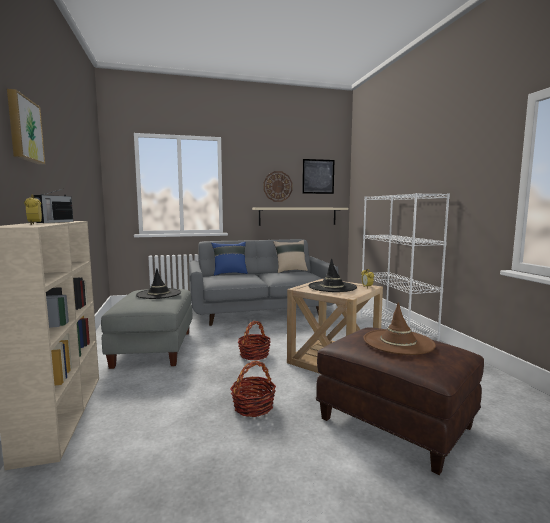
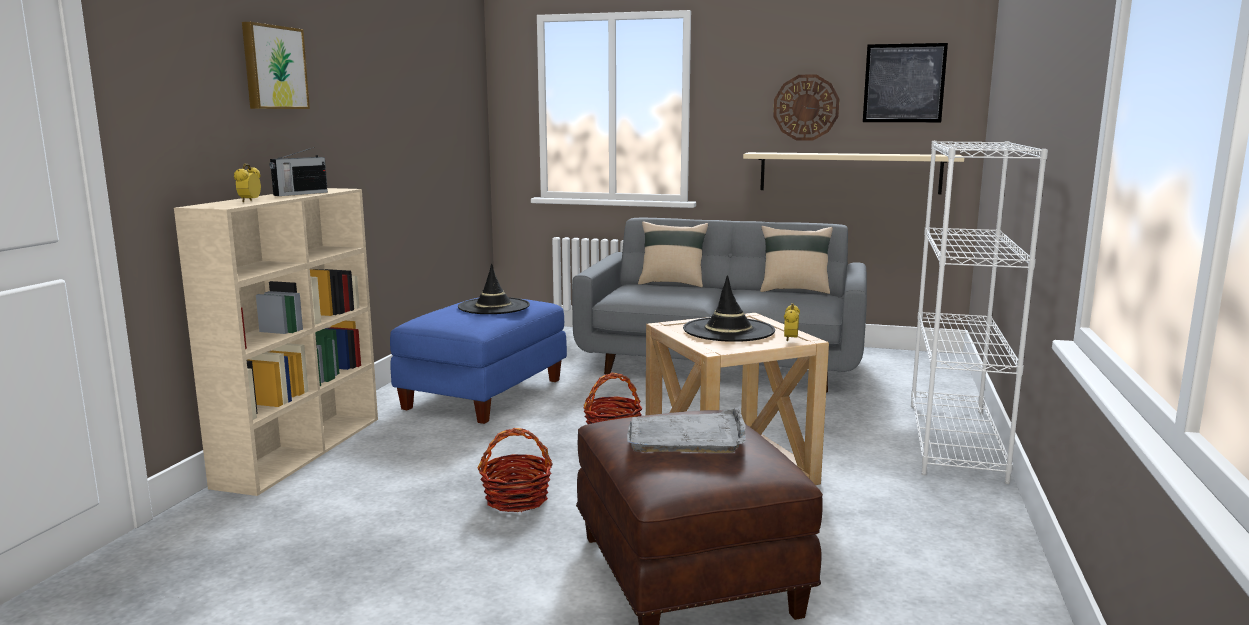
camera: 30 degrees right, 5 degrees up
grey ottoman [101,289,193,369] -> blue ottoman [390,298,567,424]
blue pillow [211,242,248,276] -> beige pillow [638,221,708,287]
brown hat [364,302,436,355] -> grey tray [627,408,746,453]

